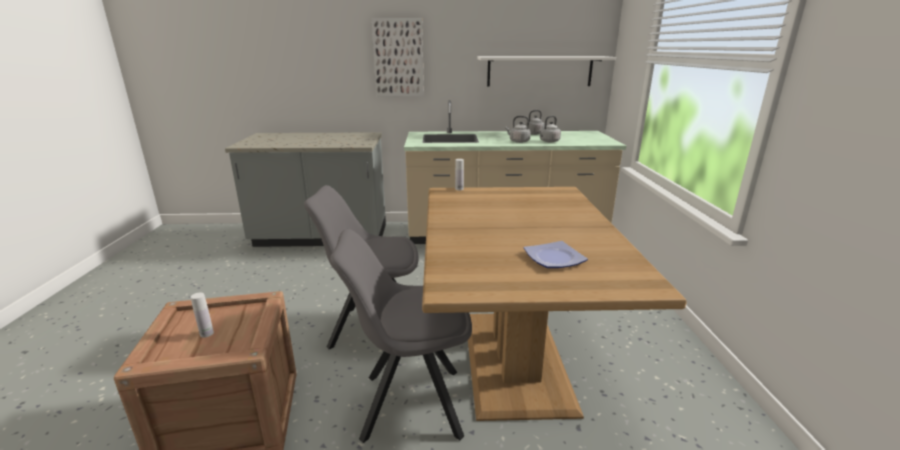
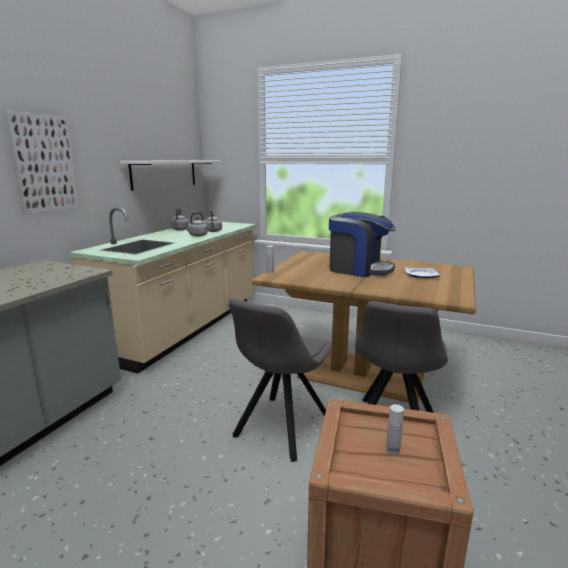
camera: 65 degrees left, 5 degrees down
none -> coffee machine [329,212,396,277]

